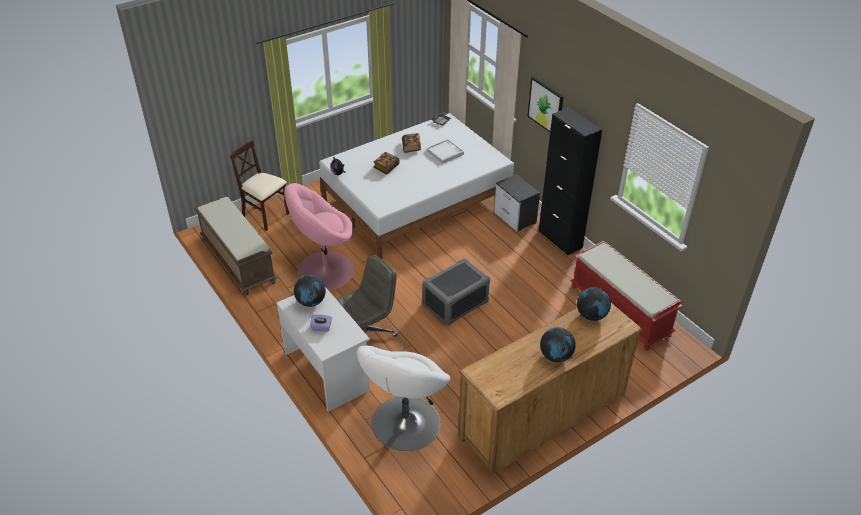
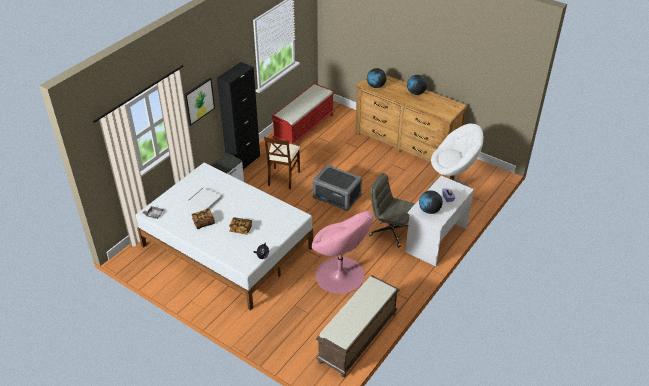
camera: 110 degrees left, 0 degrees up
beige chair [230,140,290,231] -> beige chair moved to [264,137,300,190]

